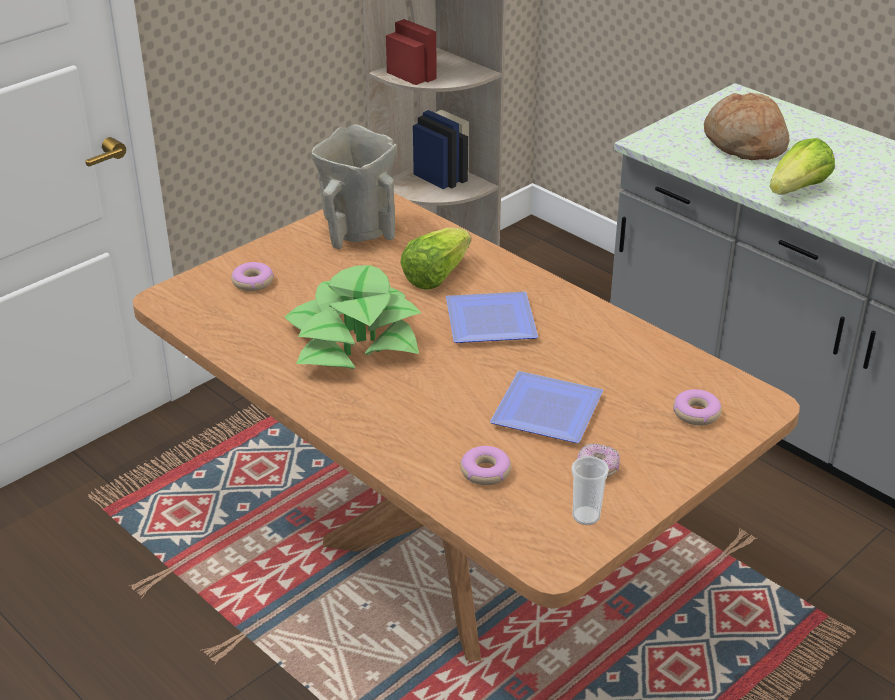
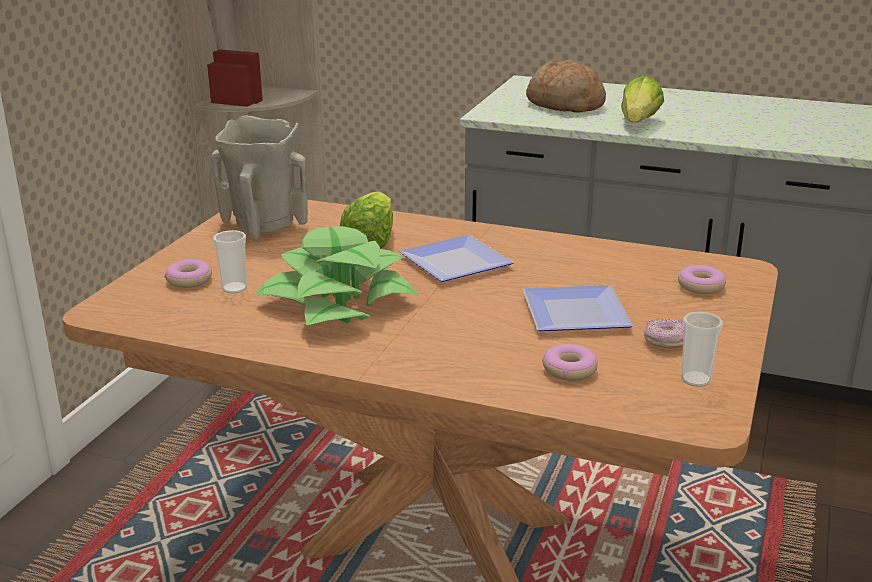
camera: 25 degrees left, 10 degrees down
none -> cup [213,230,247,293]

